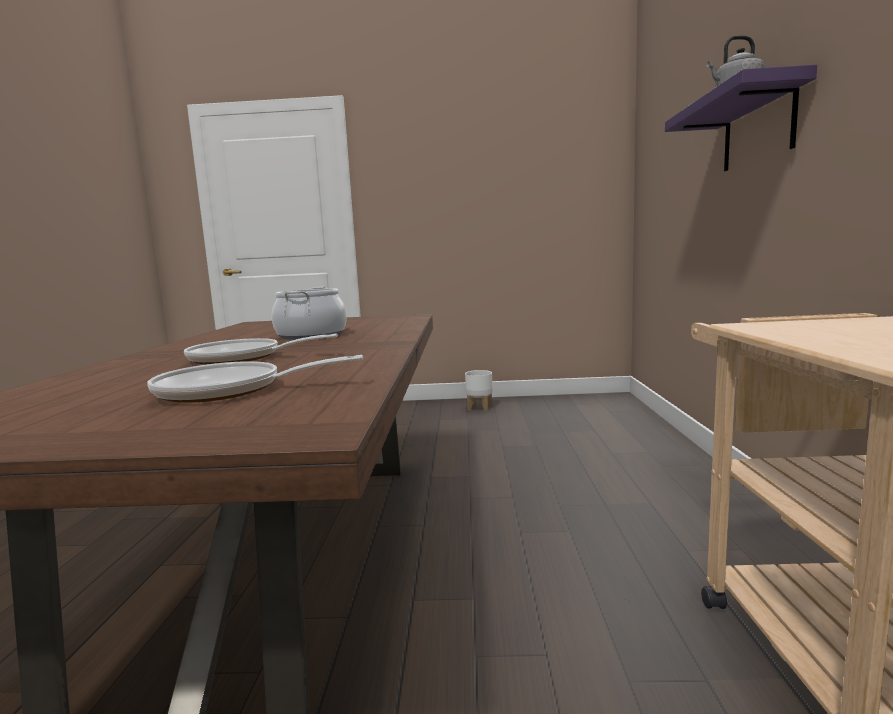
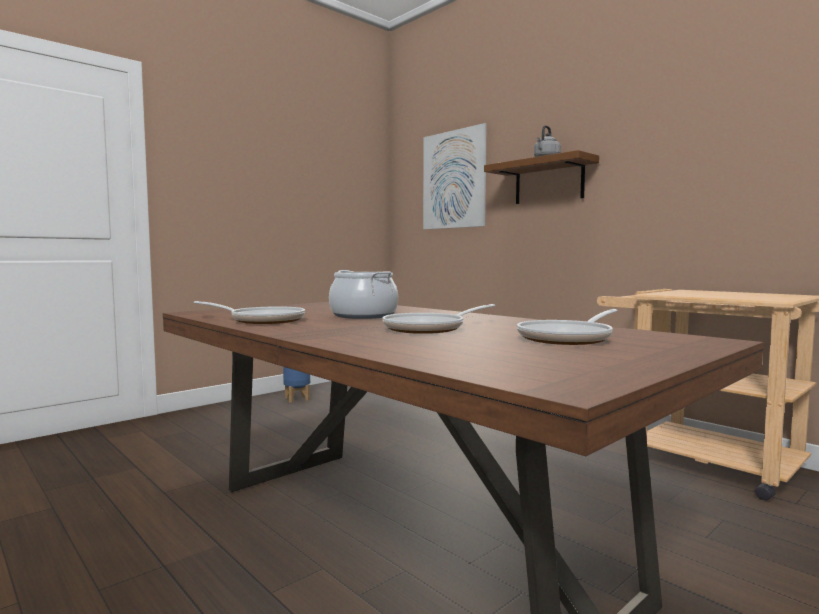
camera: 45 degrees left, 5 degrees down
white planter [465,370,493,412] -> blue planter [283,367,310,403]
purple shelf [665,65,817,171] -> brown shelf [484,150,599,204]
none -> frying pan [193,301,305,324]
none -> picture [423,123,487,229]

